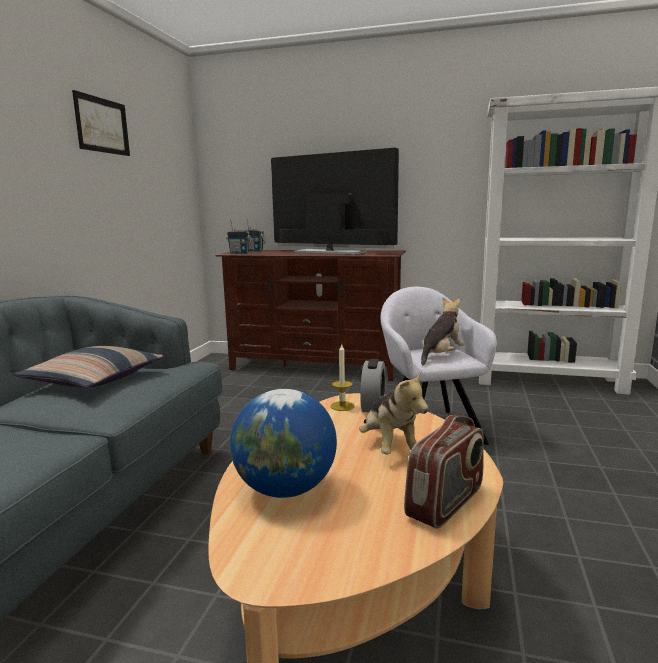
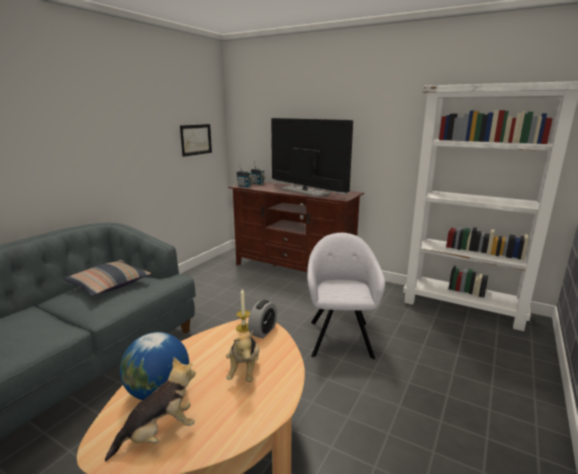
camera: 15 degrees right, 5 degrees up
picture [72,90,130,156] -> picture moved to [180,124,212,157]
radio [404,415,484,529] -> none
plush toy [421,298,464,366] -> plush toy moved to [105,357,196,462]

